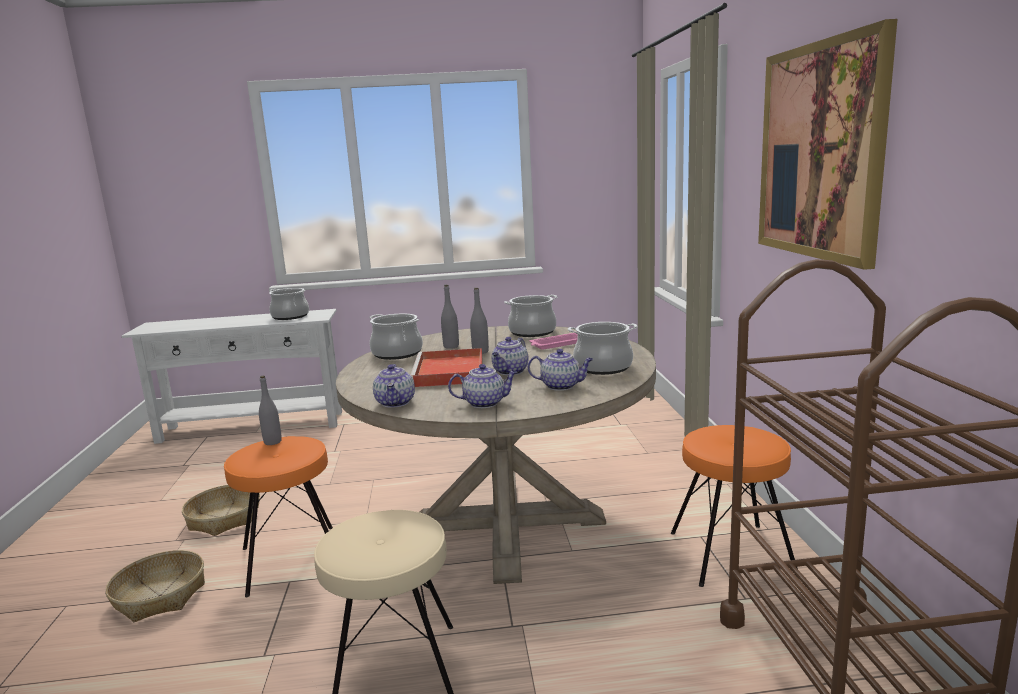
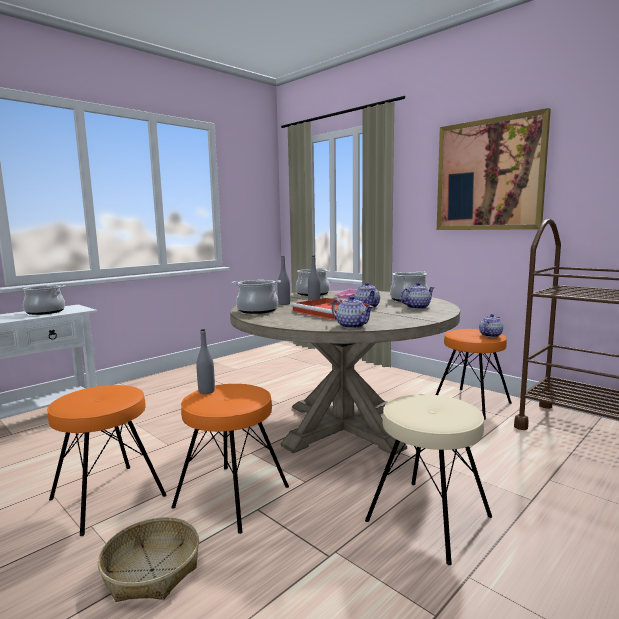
camera: 40 degrees left, 5 degrees down
basket [182,485,260,536] -> orange stool [47,385,167,536]
teapot [448,364,517,408] -> teapot moved to [479,314,503,337]

